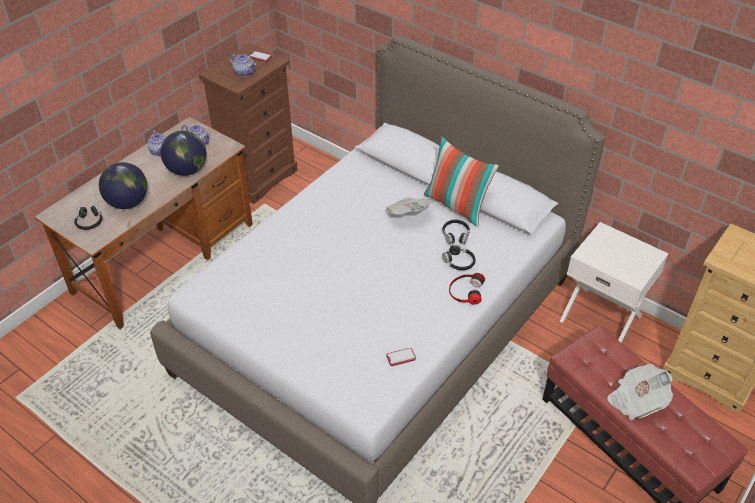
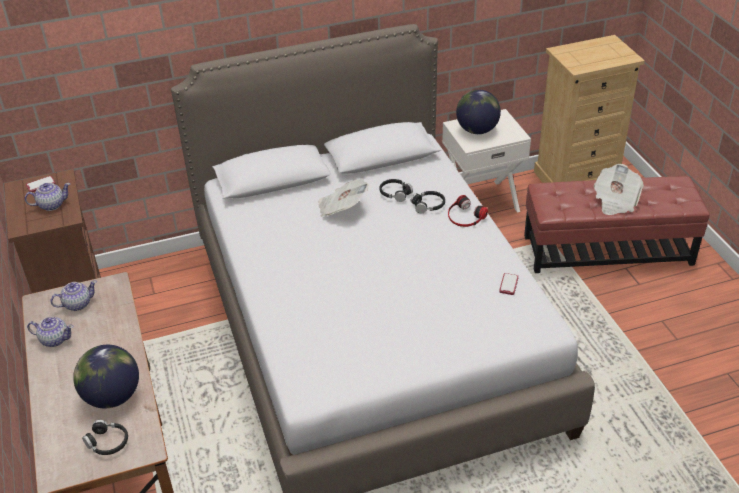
camera: 55 degrees left, 5 degrees down
globe [161,131,206,176] -> globe moved to [456,90,501,134]
pillow [424,136,499,227] -> none

